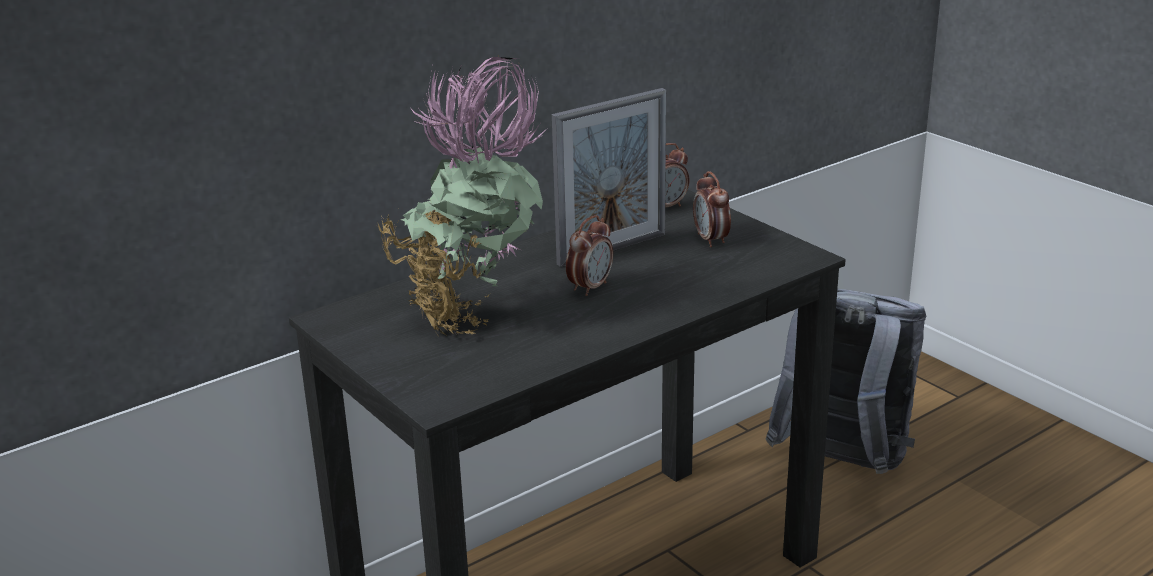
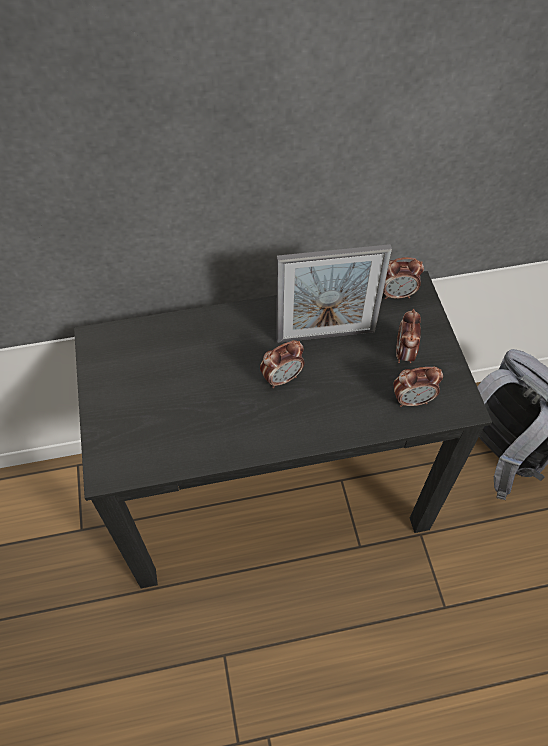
camera: 25 degrees right, 30 degrees up
potted plant [377,55,544,335] -> none
none -> alarm clock [393,367,443,407]

